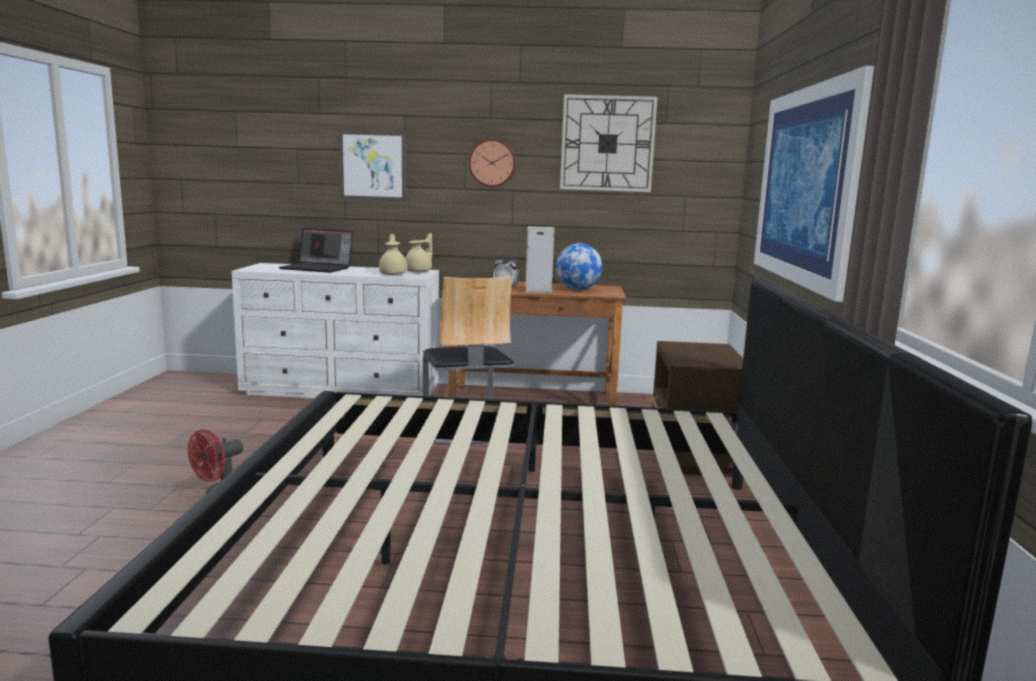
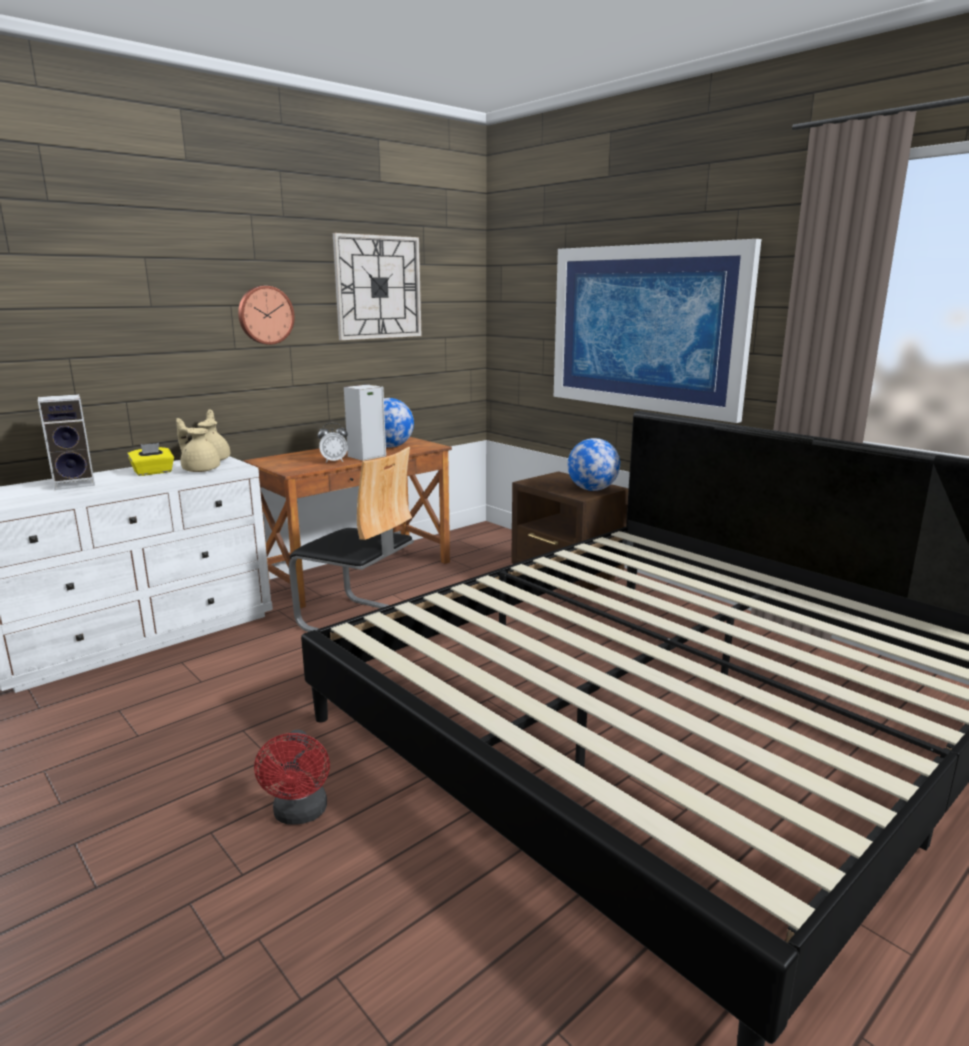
camera: 45 degrees left, 5 degrees up
laptop [279,228,353,273] -> speaker [38,394,95,490]
picture [338,130,407,201] -> none
none -> yellow tissue box [127,443,174,476]
none -> globe [568,438,620,491]

